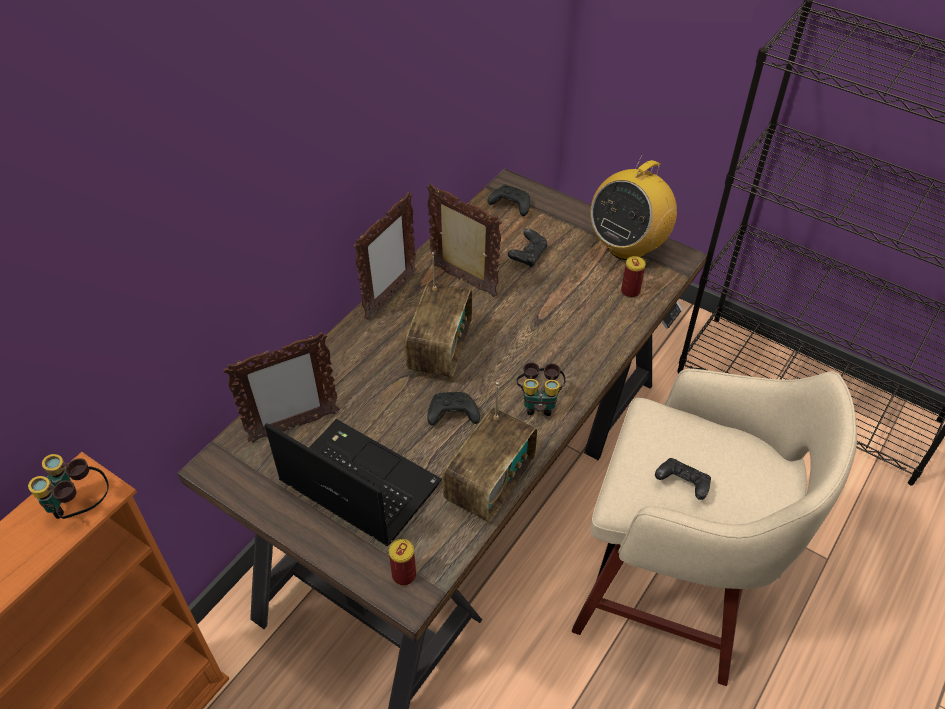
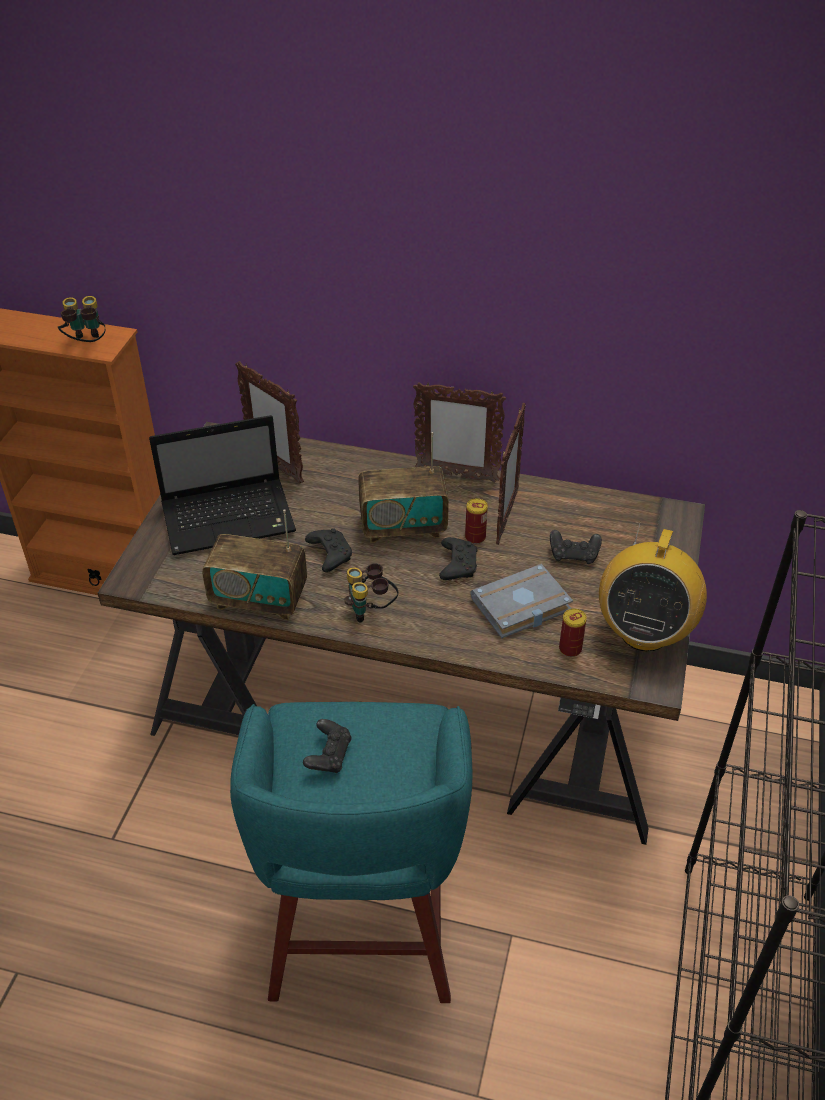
camera: 70 degrees right, 5 degrees down
laptop [264,419,442,546] -> laptop turned 60 degrees clockwise [149,415,296,555]
can [389,539,416,585] -> can moved to [465,498,488,544]
black game controller [487,184,530,216] -> black game controller moved to [439,537,477,580]
beige stool [572,368,857,686] -> turquoise stool [230,702,472,1003]
radio [590,154,677,260] -> radio turned 90 degrees counterclockwise [599,521,707,652]
none -> grey book [471,564,573,638]

